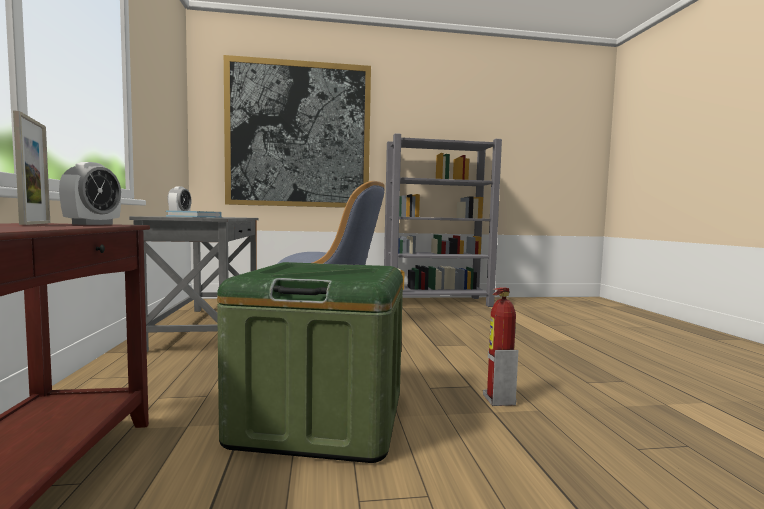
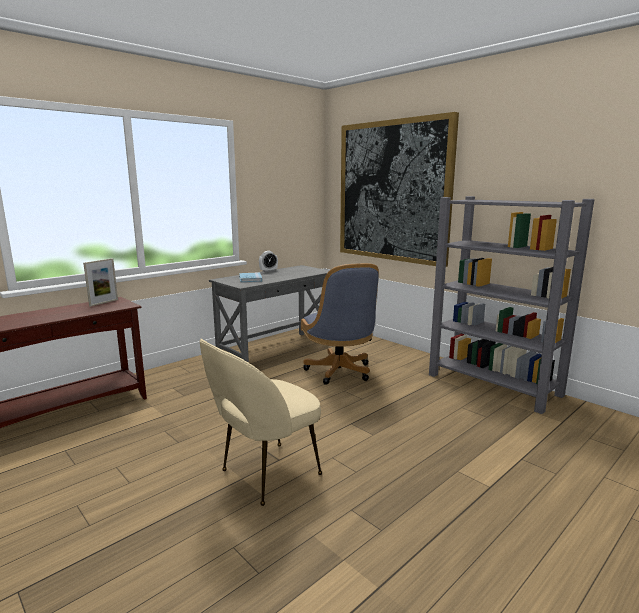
camera: 55 degrees right, 10 degrees up
alarm clock [59,162,121,225] -> none
green storage box [217,262,403,463] -> none
fire extinguisher [483,287,518,406] -> beige chair [200,339,322,506]

